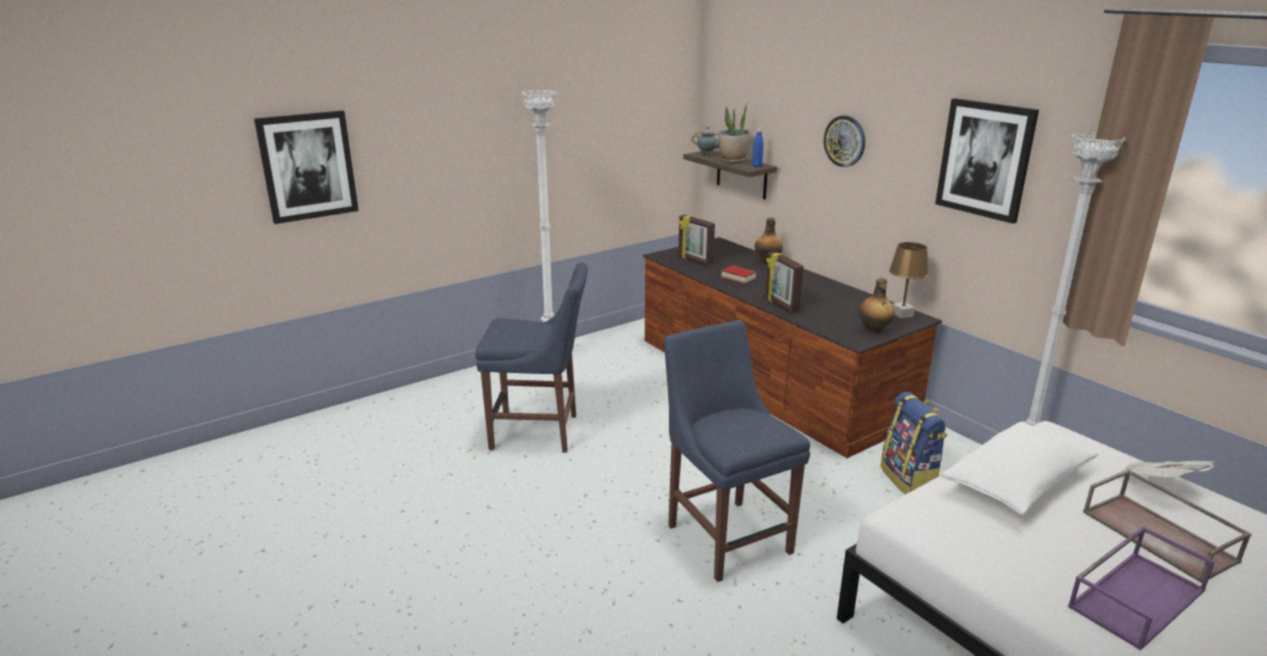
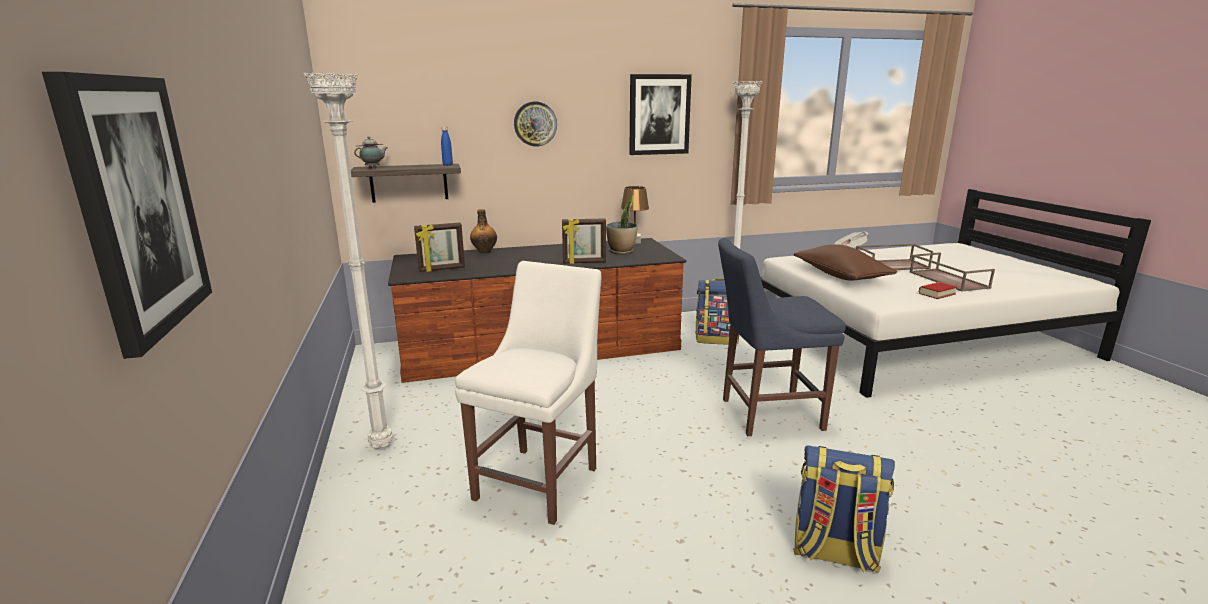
camera: 70 degrees left, 5 degrees down
blue chair [475,263,588,453] -> white chair [455,261,602,525]
potted plant [719,103,750,163] -> potted plant moved to [606,194,638,254]
book [721,266,756,284] -> book moved to [919,282,957,299]
bottle [859,278,895,334] -> none
white pillow [941,422,1098,515] -> brown pillow [794,244,898,280]
purple tray [1068,526,1215,651] -> brown tray [910,252,995,292]
none -> backpack [793,446,895,573]

